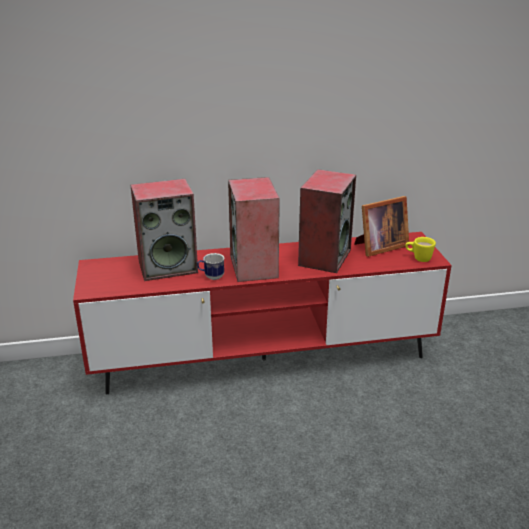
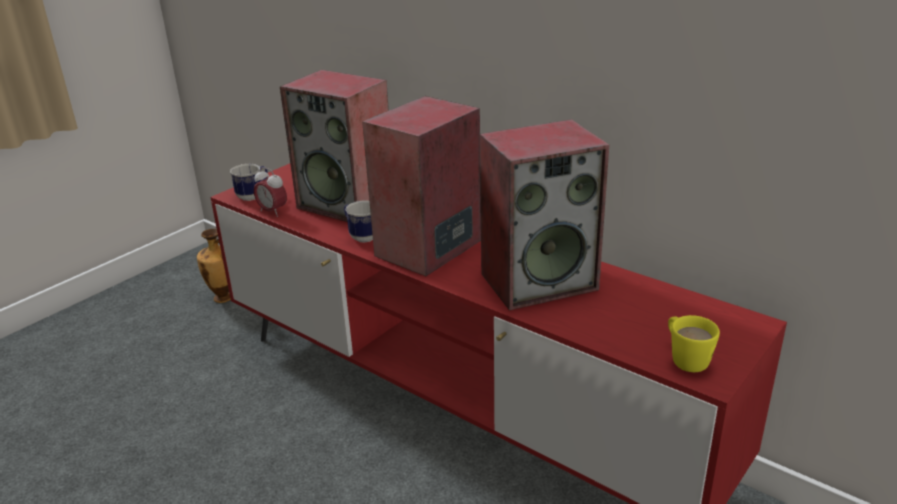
camera: 50 degrees right, 0 degrees up
picture frame [354,196,409,257] -> none
none -> vase [197,229,231,303]
none -> mug [230,164,268,201]
none -> alarm clock [254,167,287,217]

